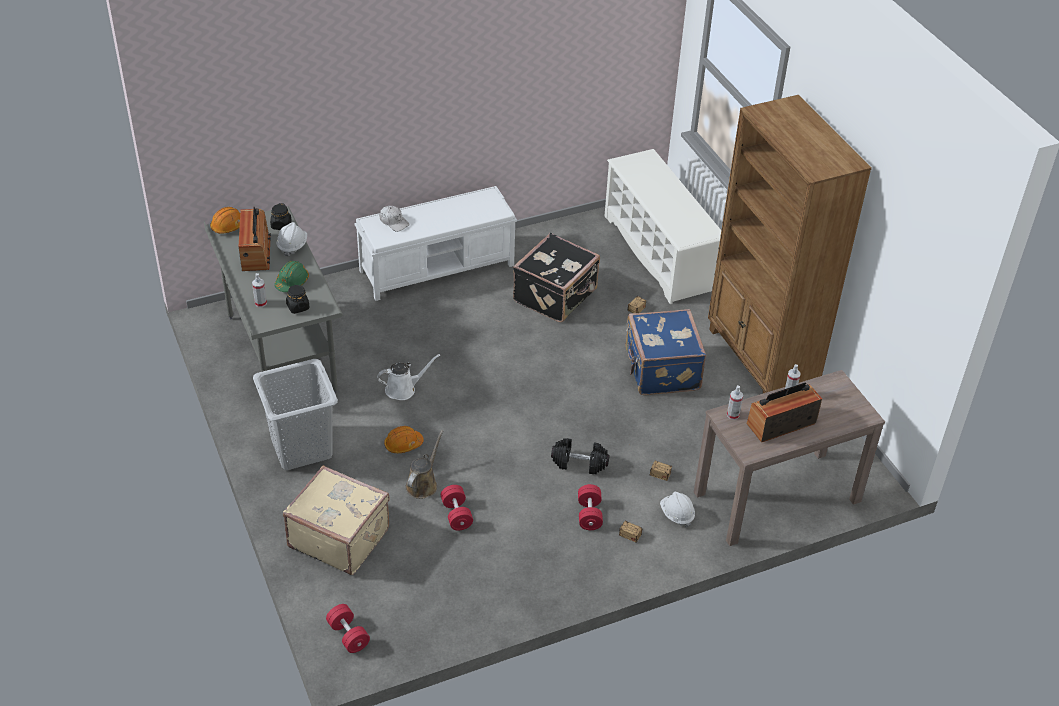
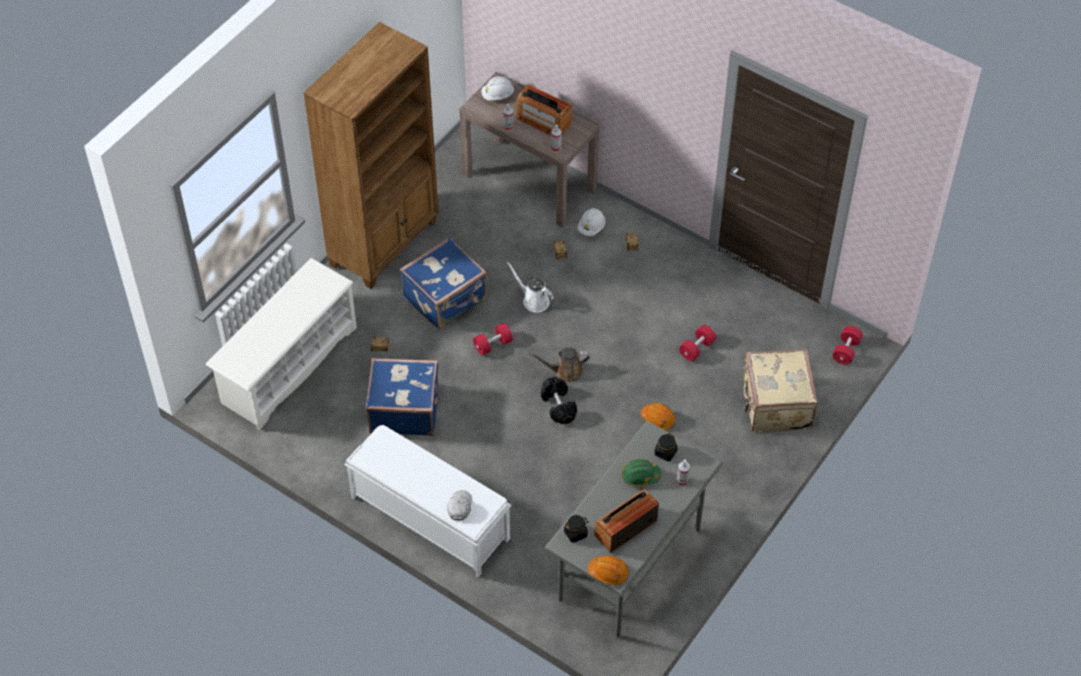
camera: 120 degrees left, 10 degrees up
grey laundry basket [253,359,338,470] -> none
white hard hat [277,222,307,257] -> white hard hat moved to [481,76,514,100]
white watering can [377,354,440,400] -> white watering can moved to [506,261,554,312]
brown watering can [405,430,443,499] -> brown watering can moved to [529,347,590,382]
black suitcase [513,233,600,322] -> blue suitcase [366,358,438,436]
black dumbbell [551,438,610,474] -> black dumbbell moved to [541,377,577,424]
red dumbbell [578,484,603,530] -> red dumbbell moved to [473,323,513,356]

